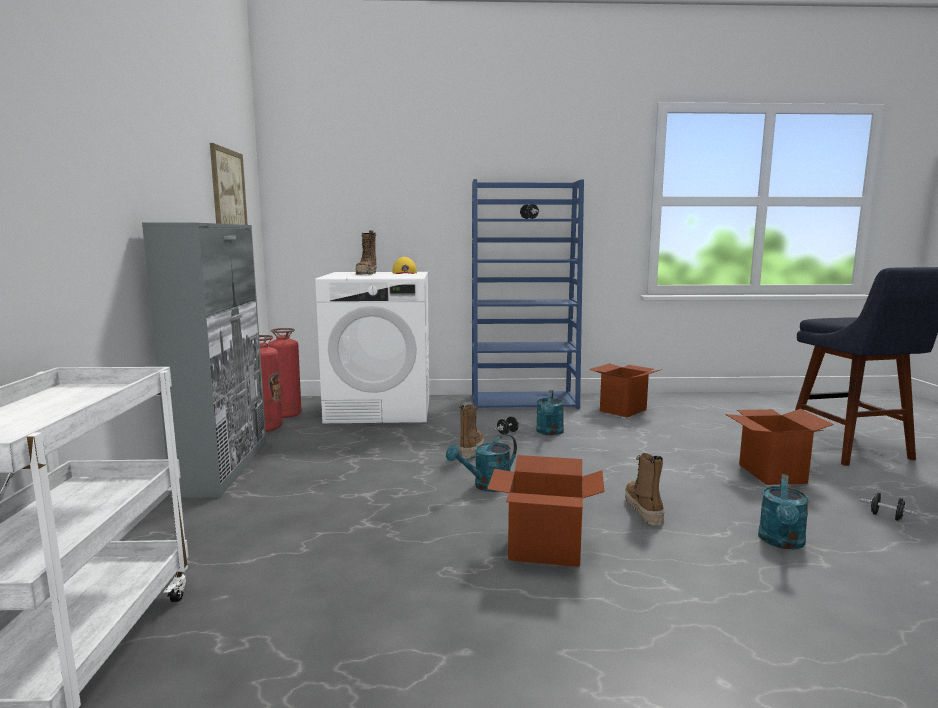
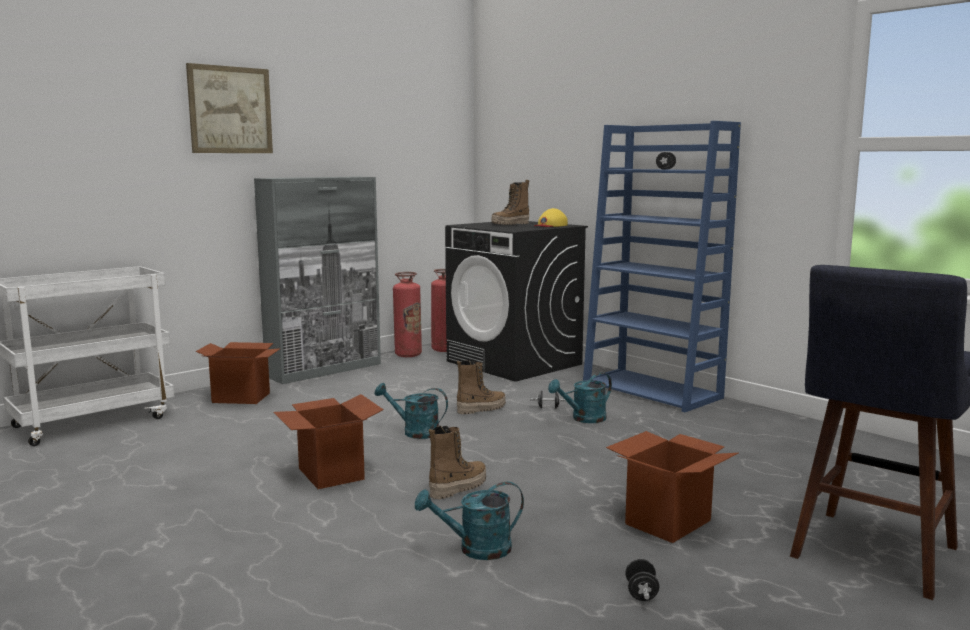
camera: 50 degrees right, 0 degrees up
picture [210,143,248,225] -> picture moved to [186,63,273,153]
white washing machine [315,272,429,423] -> black washing machine [445,221,588,382]
cardboard box [589,364,660,418] -> cardboard box moved to [196,342,281,404]

